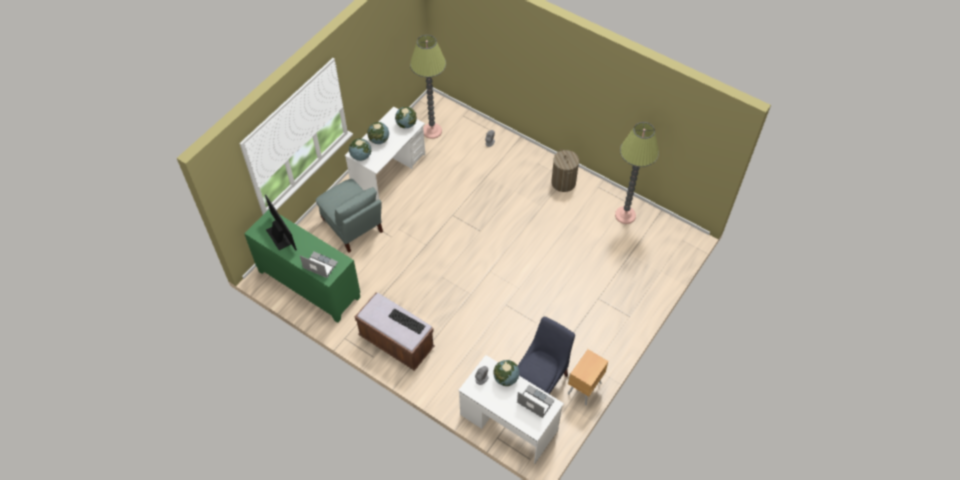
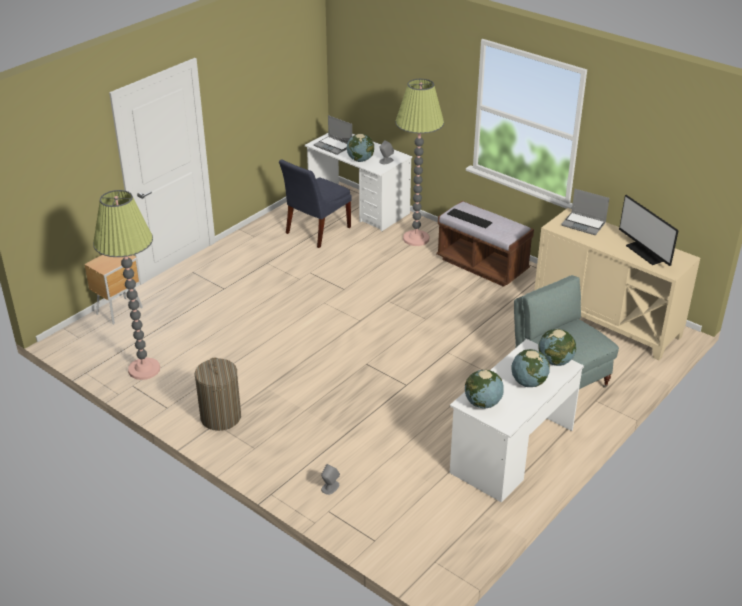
camera: 175 degrees left, 20 degrees down
green cabinet [244,209,360,323] -> beige cabinet [534,208,700,360]
floor lamp [410,35,446,139] -> floor lamp moved to [395,79,444,246]
brown nightstand [568,349,608,405] -> brown nightstand moved to [84,255,143,325]

